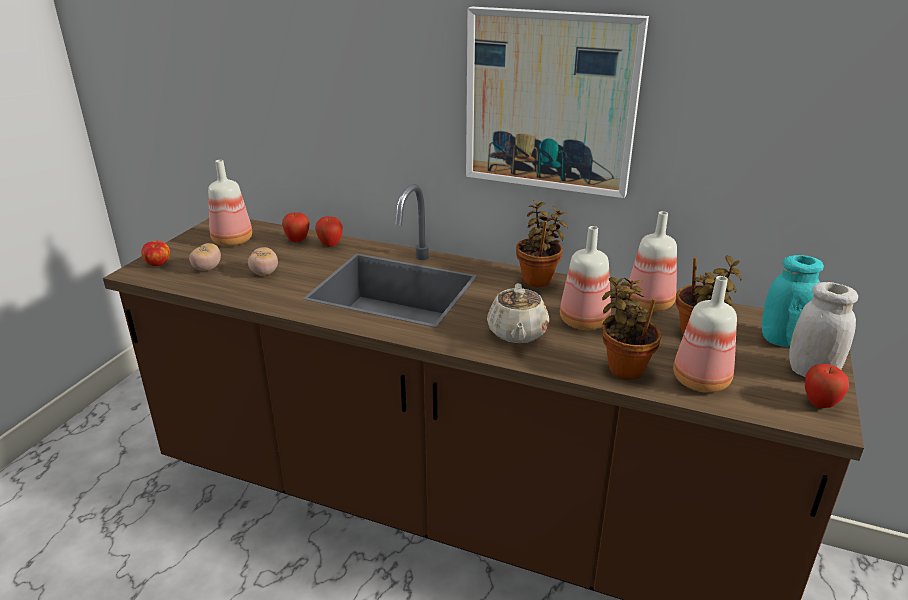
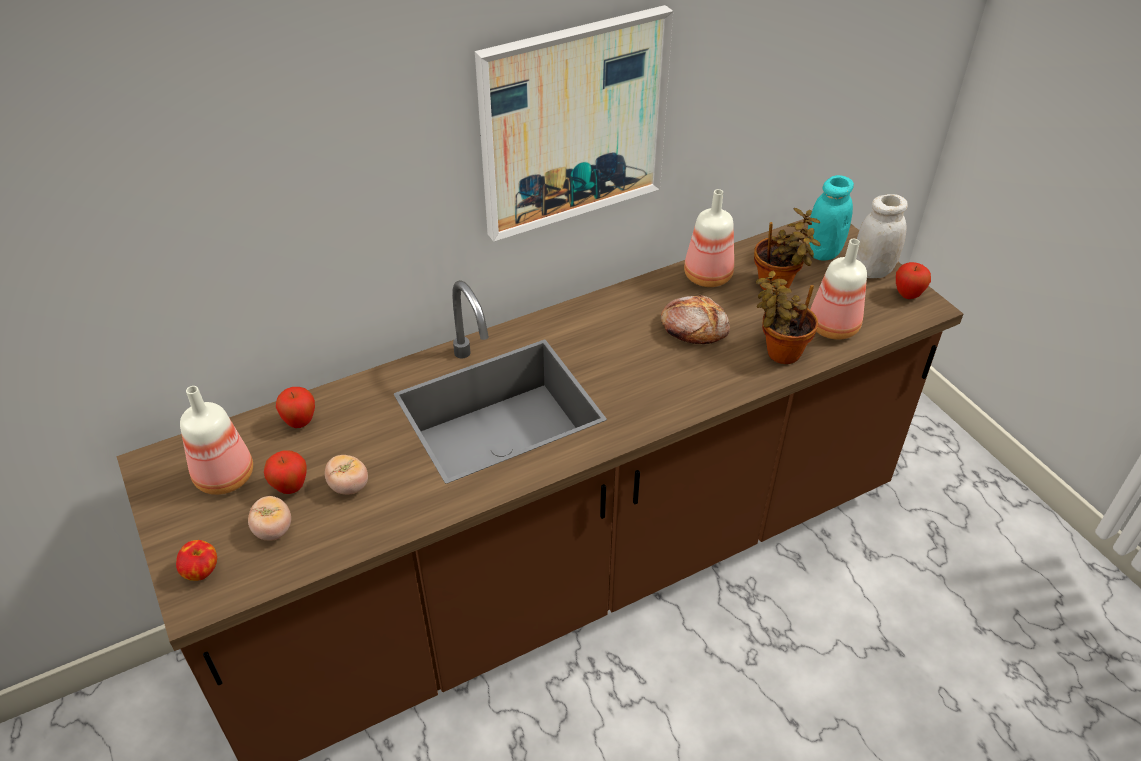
camera: 50 degrees left, 15 degrees up
apple [315,216,343,247] -> apple moved to [264,450,307,494]
beige teapot [487,283,549,343] -> none
potted plant [516,200,568,287] -> none
bottle [560,226,611,330] -> bread [661,295,730,344]

